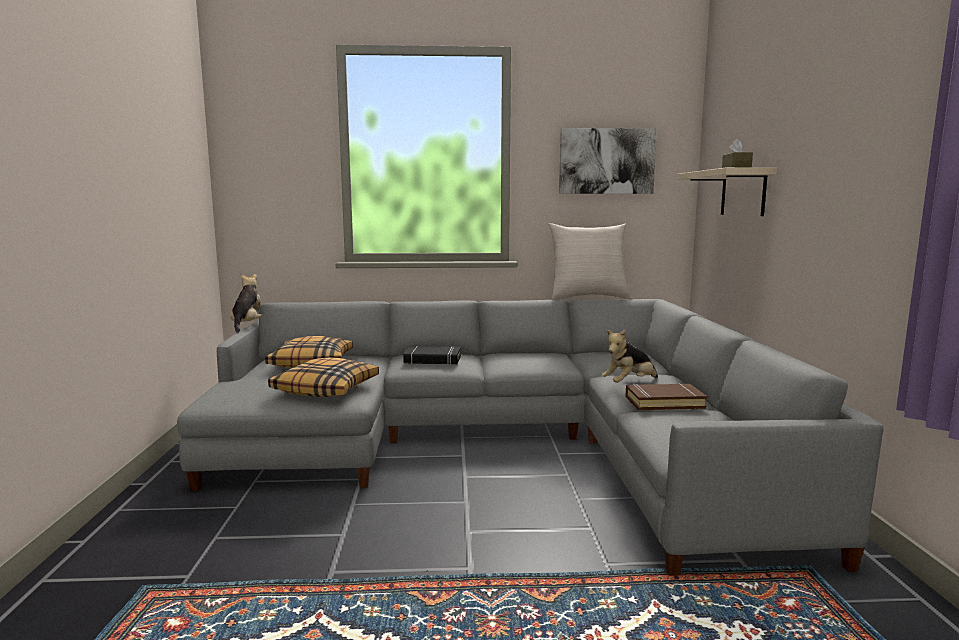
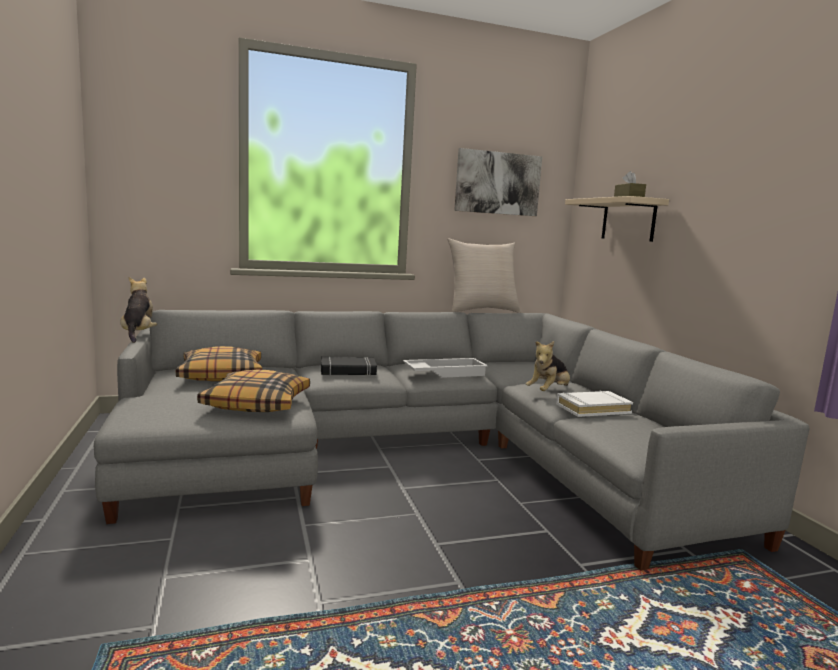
camera: 15 degrees left, 0 degrees up
brown book [625,383,707,410] -> white book [556,391,633,417]
none -> white tray [403,358,488,378]

